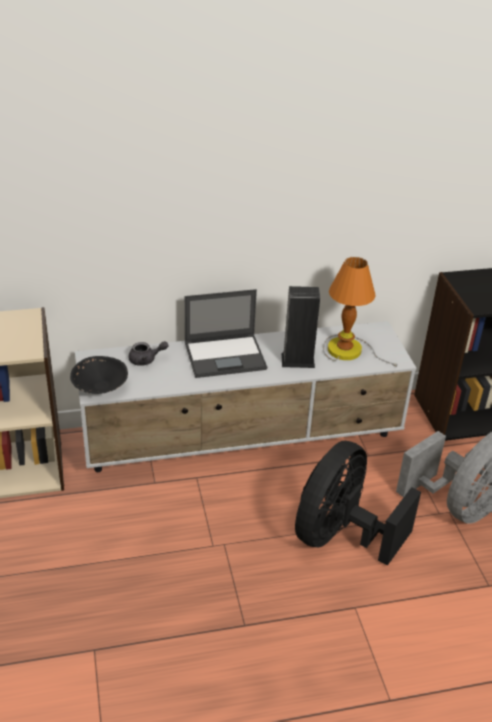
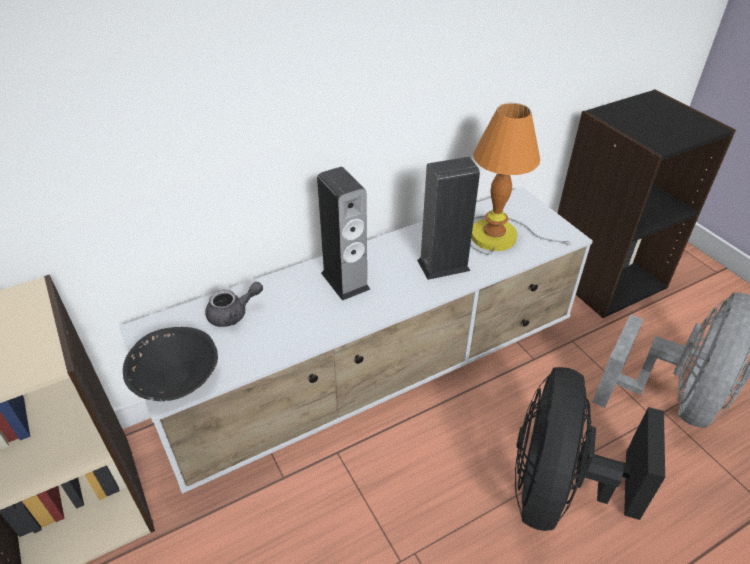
camera: 15 degrees left, 5 degrees up
laptop [185,289,267,378] -> speaker [317,167,371,301]

